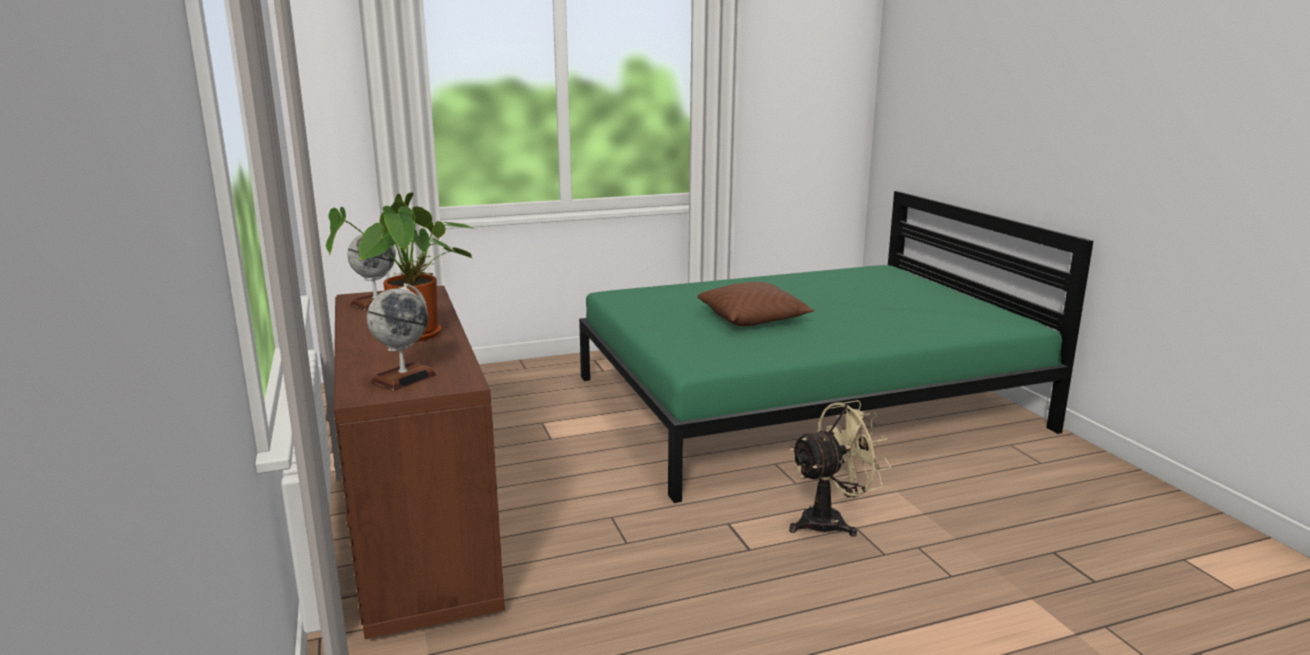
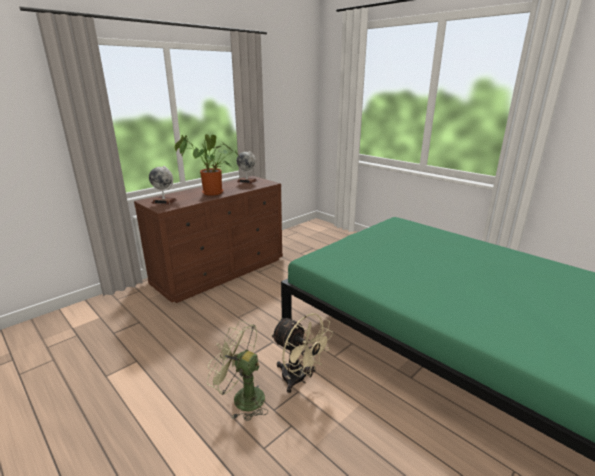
camera: 65 degrees right, 5 degrees up
brown pillow [697,282,814,326] -> none
none -> green fan [207,321,268,421]

